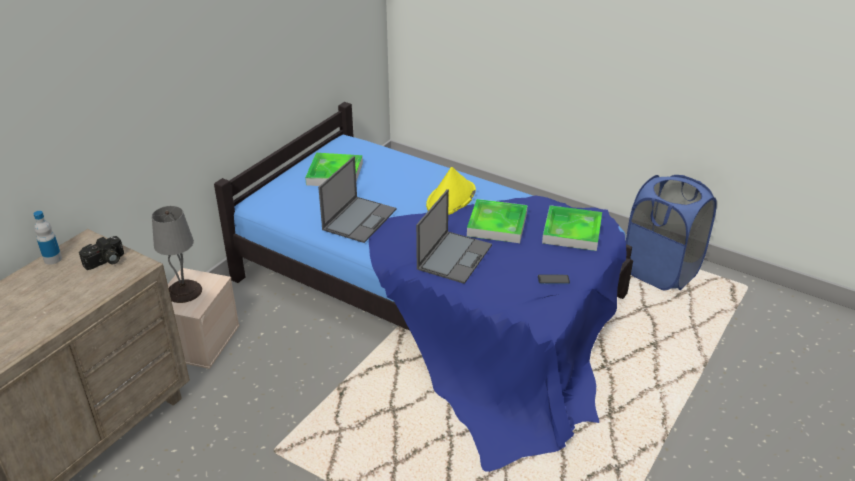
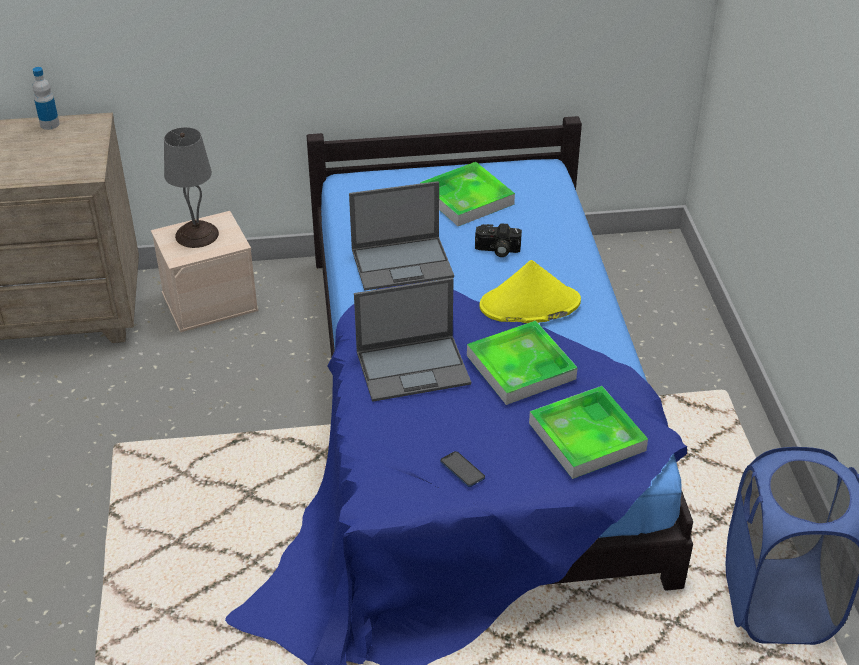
camera: 50 degrees right, 5 degrees up
camera [79,236,124,270] -> camera moved to [475,223,522,257]

